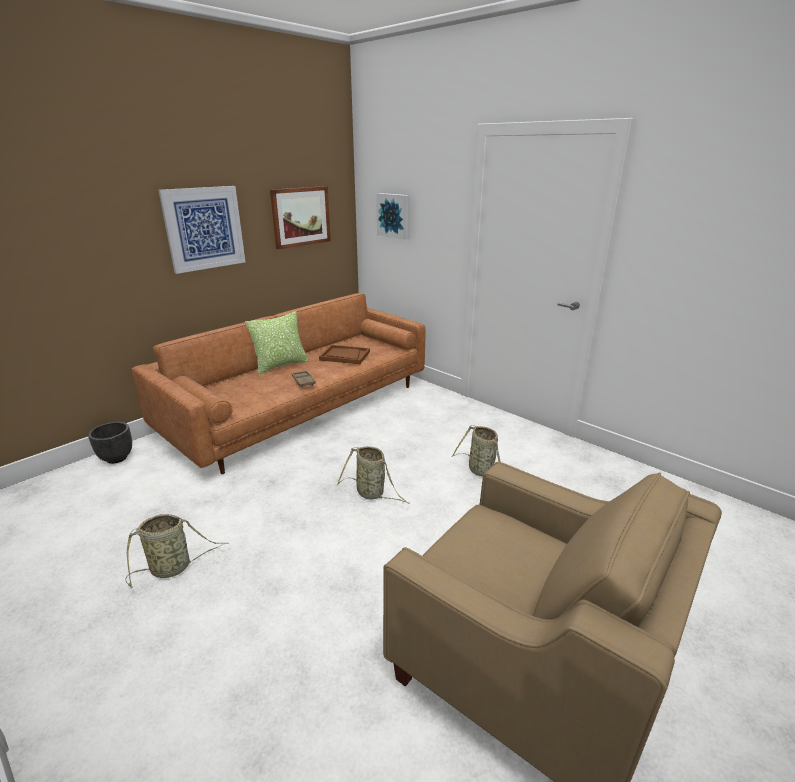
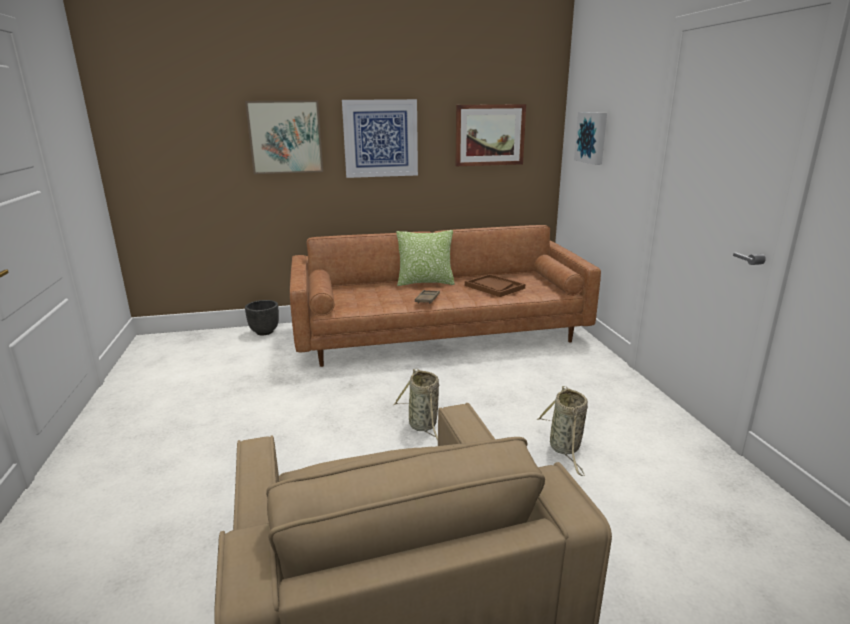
camera: 35 degrees right, 5 degrees down
basket [126,514,229,588] -> none
none -> picture [245,100,323,174]

